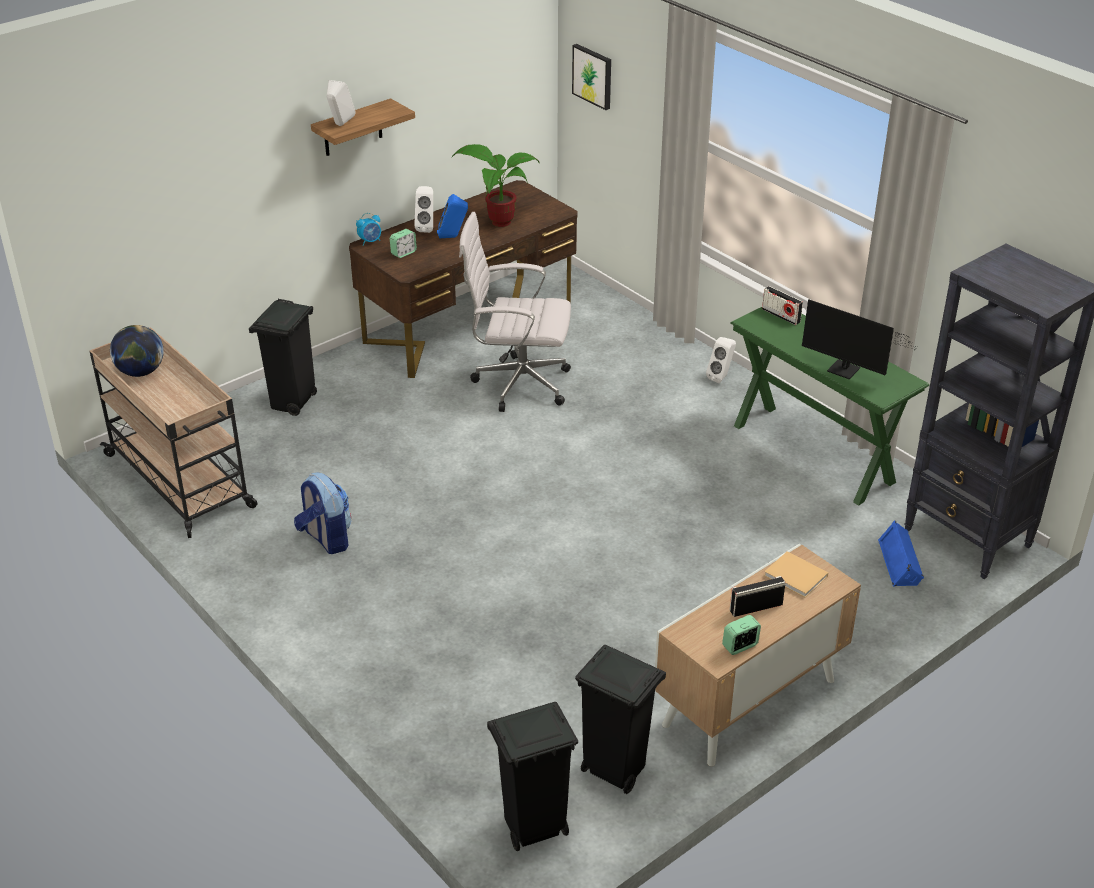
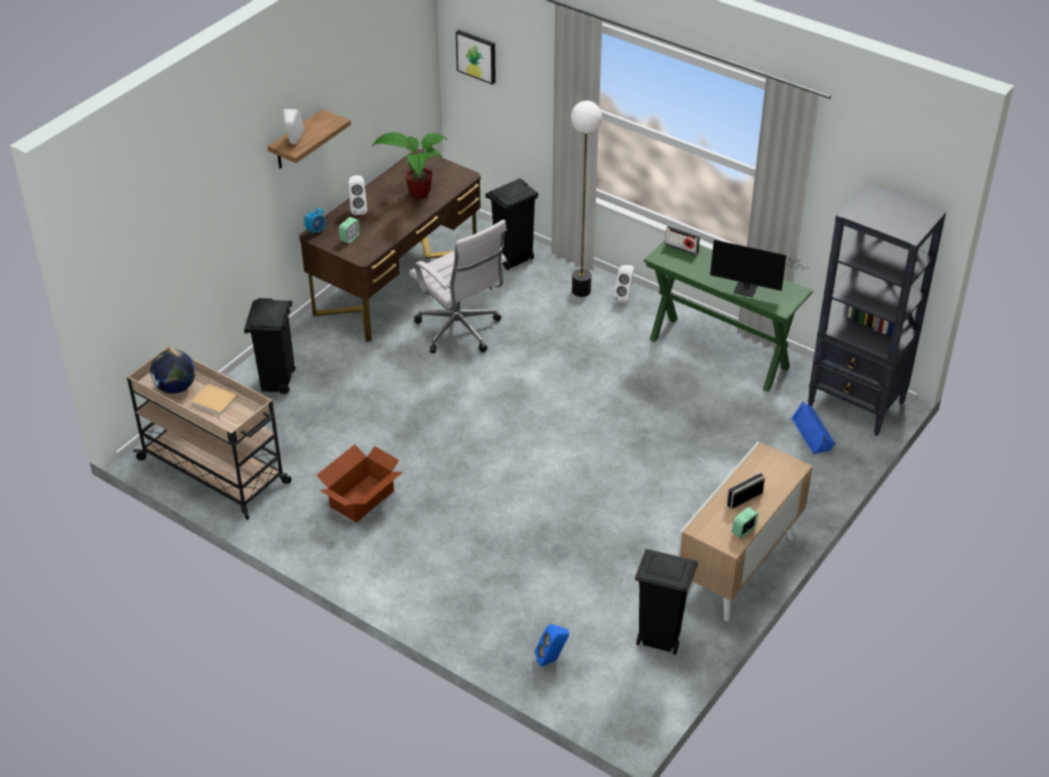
camera: 15 degrees left, 5 degrees up
backpack [294,472,351,554] -> cardboard box [316,444,403,523]
blue speaker [437,194,468,238] -> blue speaker moved to [535,624,569,667]
white office chair [459,212,571,412] -> white office chair turned 120 degrees counterclockwise [409,220,507,353]
black trash can [487,702,578,851] -> black trash can moved to [485,178,539,270]
beige book [764,551,828,598] -> beige book moved to [191,384,238,416]
none -> floor lamp [571,101,602,297]

